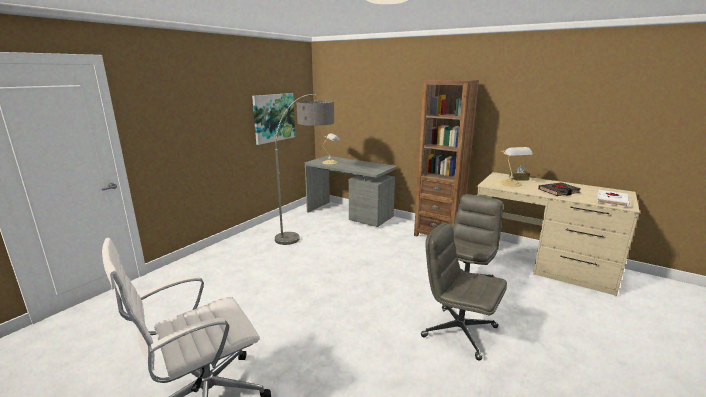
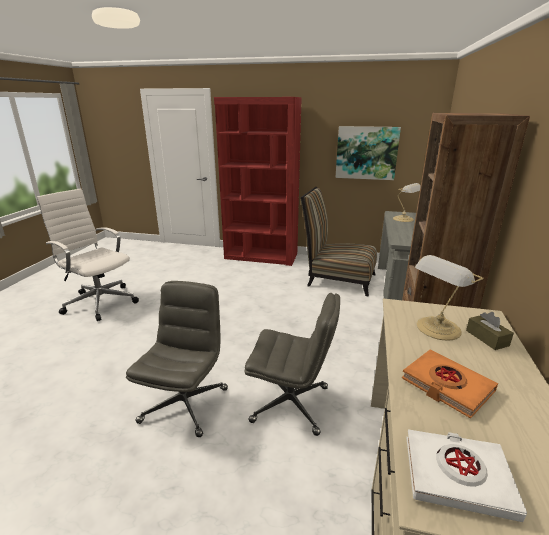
camera: 70 degrees right, 5 degrees up
floor lamp [275,94,334,245] -> chair [301,187,377,297]
black book [538,182,581,196] -> orange book [402,349,498,419]
none -> red bookcase [214,97,302,266]

